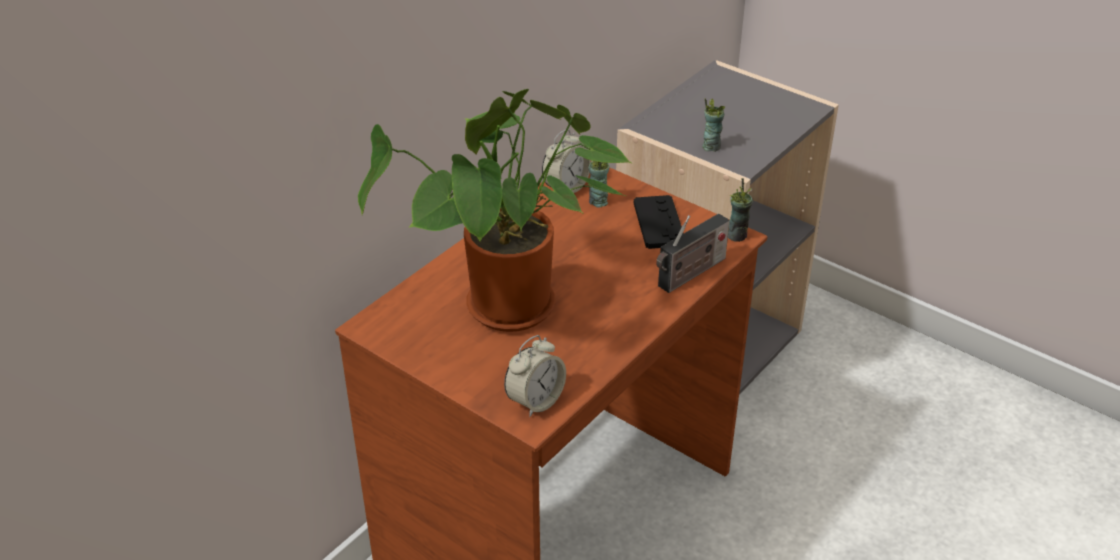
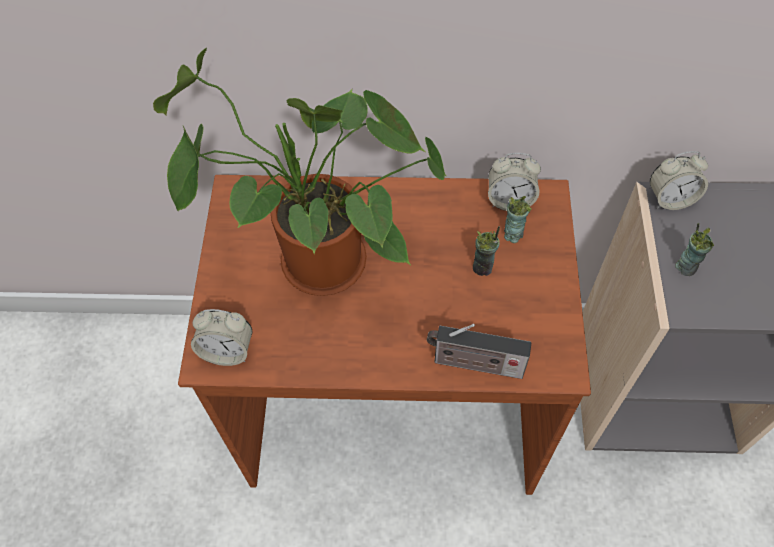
camera: 55 degrees right, 20 degrees up
black game controller [634,195,684,249] -> none
cup [728,178,753,242] -> cup moved to [473,226,500,276]
none -> alarm clock [650,151,708,210]

